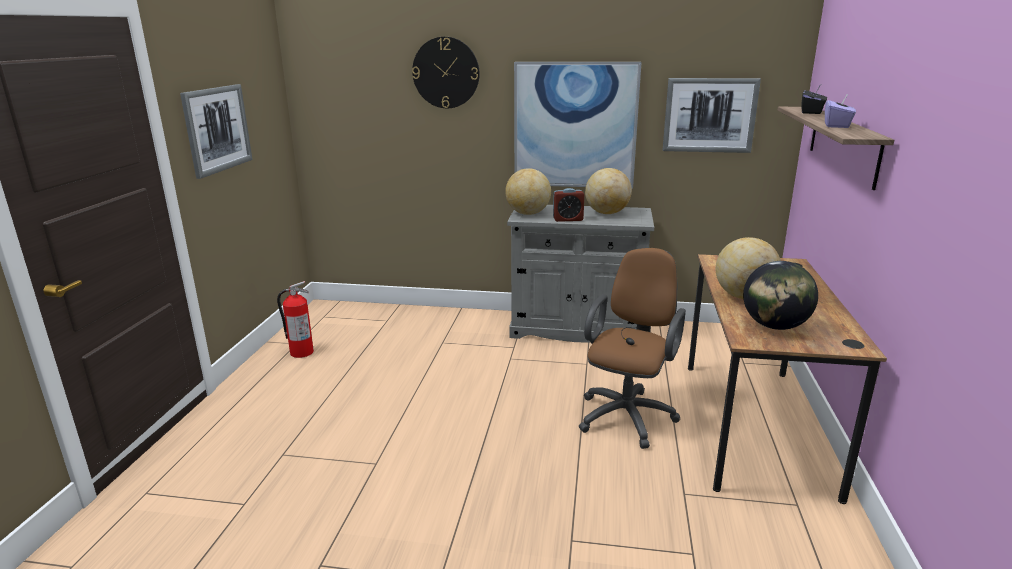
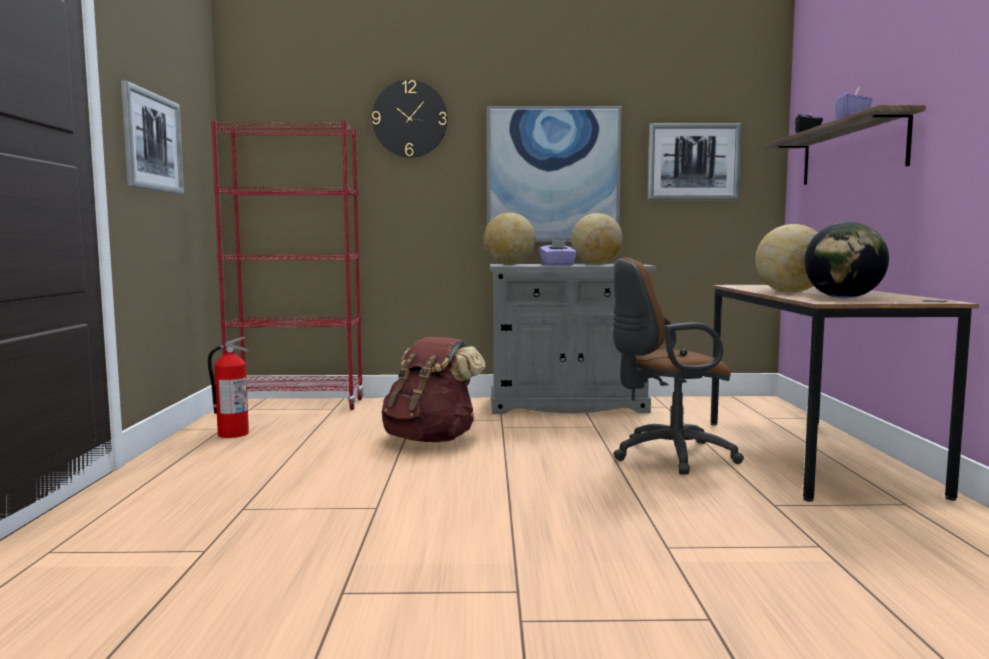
camera: 10 degrees left, 15 degrees down
alarm clock [553,188,584,222] -> purple tissue box [539,239,577,266]
brown office chair [579,248,686,449] -> brown office chair turned 120 degrees counterclockwise [613,258,744,475]
none -> red bookcase [211,120,364,410]
none -> brown backpack [382,337,485,442]

